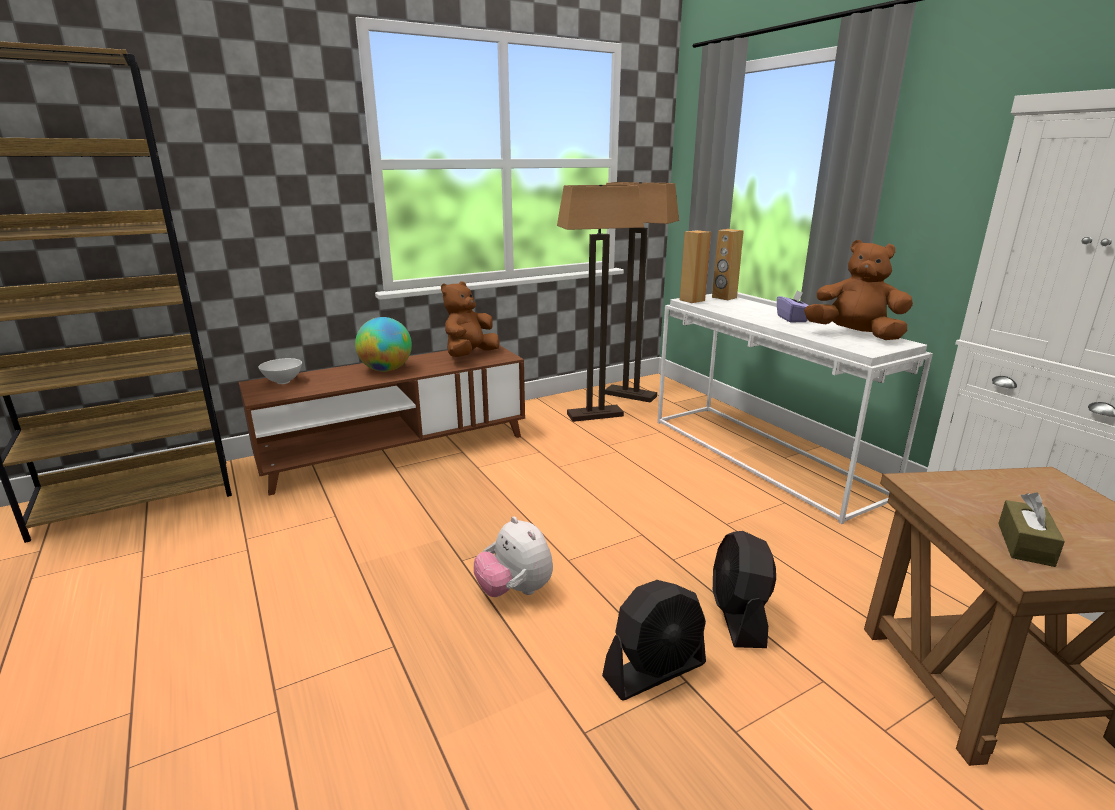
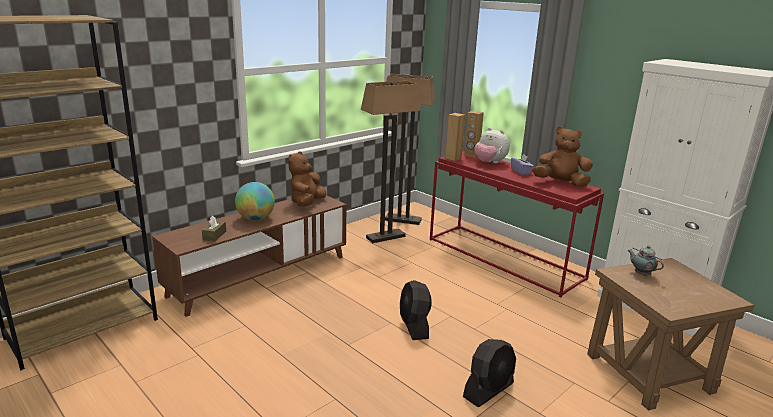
camera: 15 degrees left, 0 degrees up
white bowl [258,358,302,384] -> none
plush toy [474,516,553,597] -> plush toy moved to [475,128,510,164]
white console table [657,294,933,524] -> red console table [430,151,604,297]
black fan [713,531,776,648] -> black fan moved to [400,280,432,340]
brown tissue box [998,492,1065,567] -> brown tissue box moved to [202,216,226,241]
none -> teapot [628,246,664,276]

